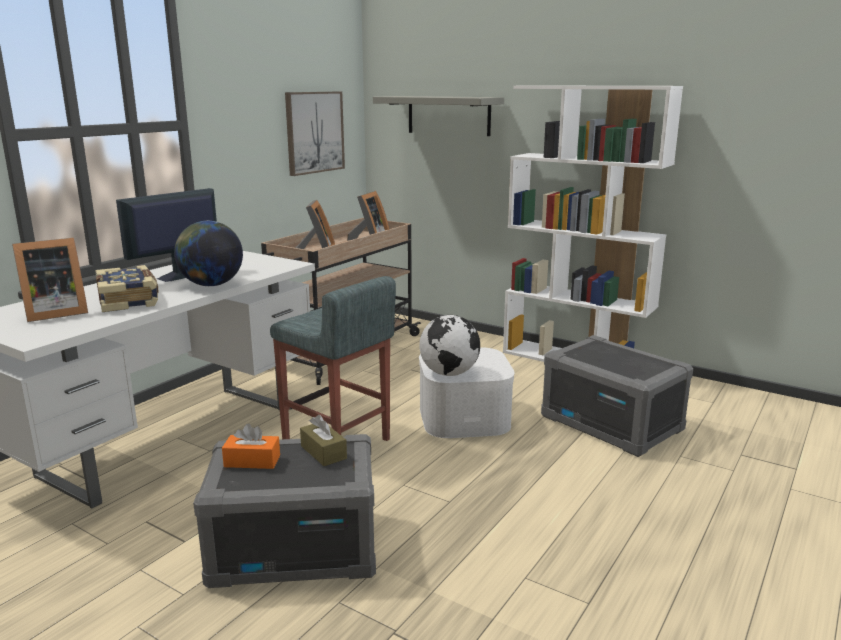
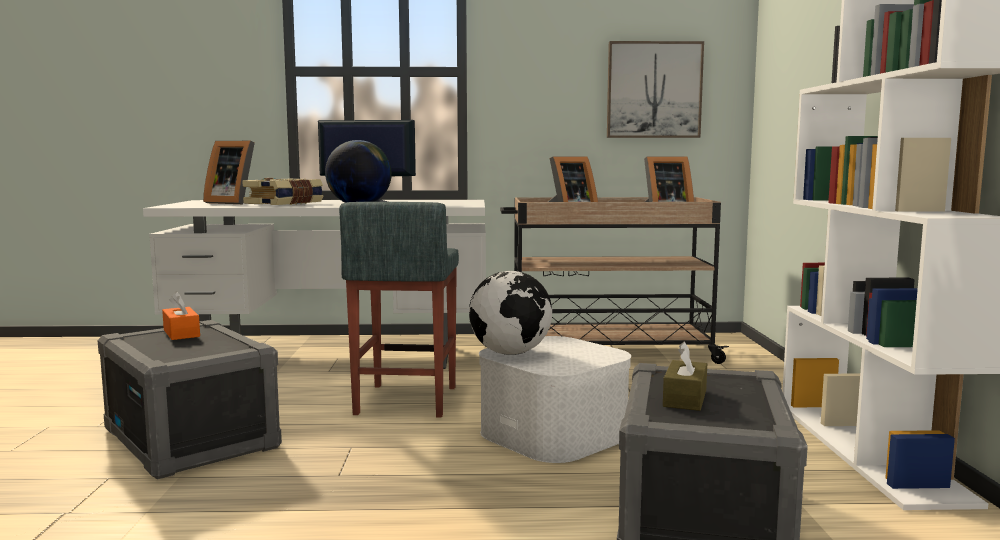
camera: 55 degrees right, 10 degrees down
brown tissue box [300,415,347,466] -> brown tissue box moved to [663,342,707,411]
grey shelf [373,96,504,136] -> none

